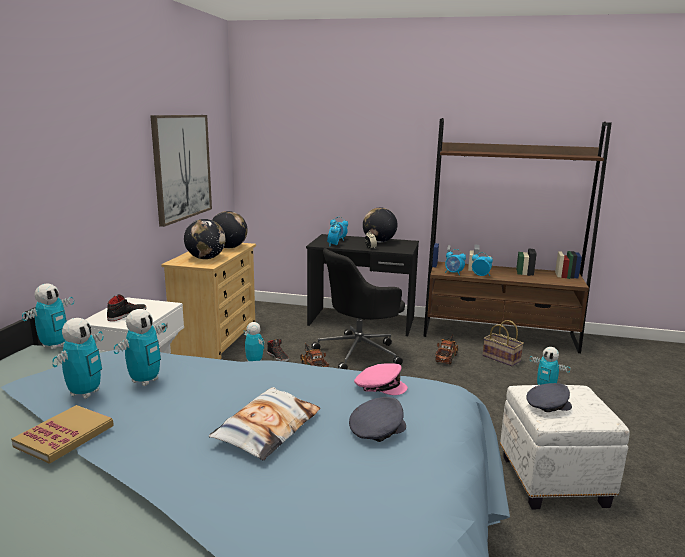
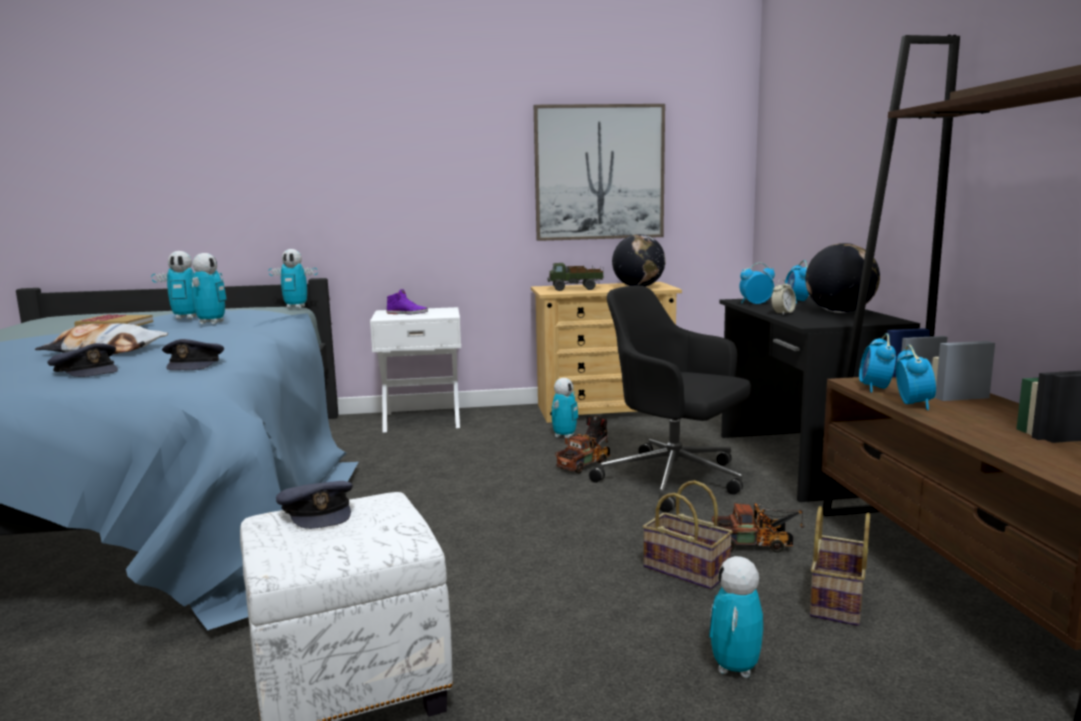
camera: 70 degrees right, 5 degrees down
black shoe [107,294,147,321] -> purple shoe [386,289,428,315]
toy robot [114,309,166,386] -> toy robot turned 90 degrees counterclockwise [189,253,227,324]
globe [184,219,226,259] -> toy truck [547,263,603,291]
pink cap [354,363,408,395] -> grey cap [162,339,224,370]
none -> basket [642,480,733,589]

